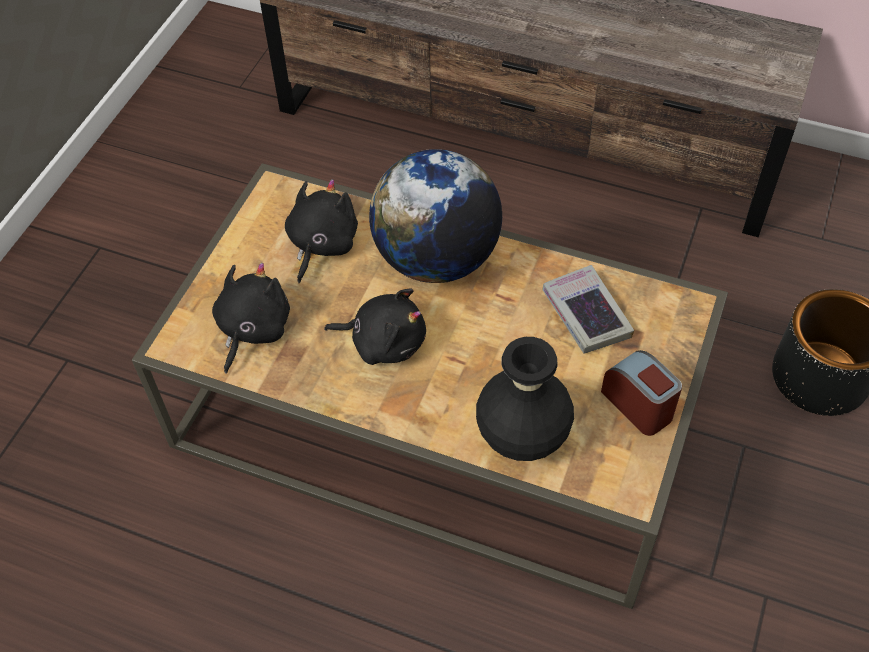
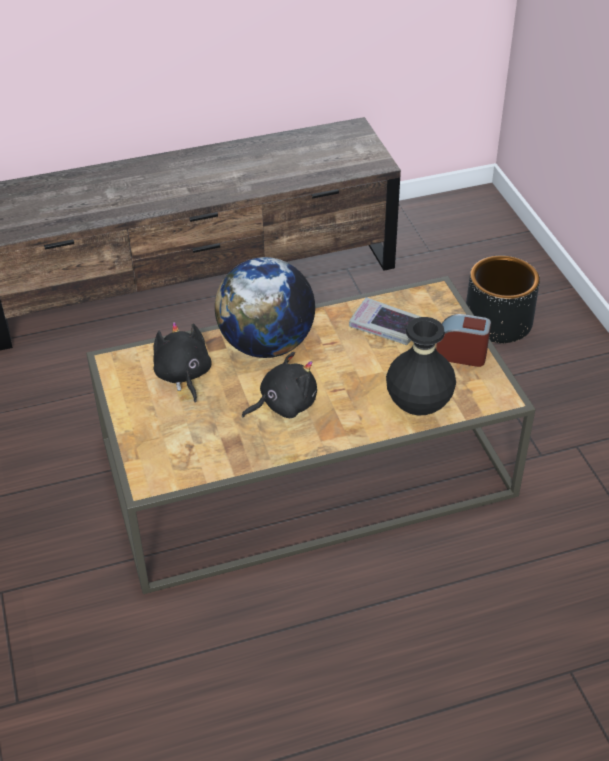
camera: 40 degrees left, 10 degrees down
black plush toy [212,263,290,374] -> none

